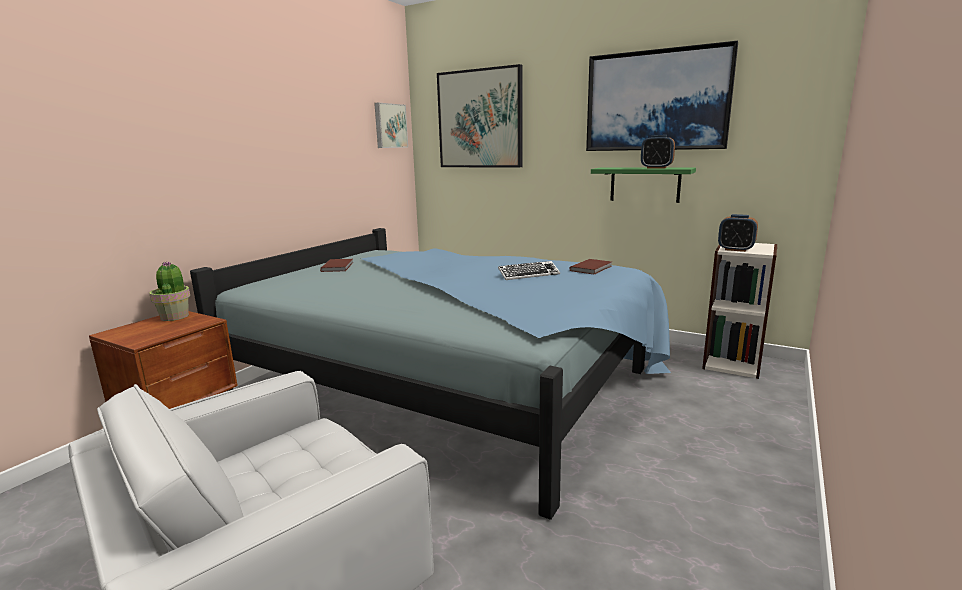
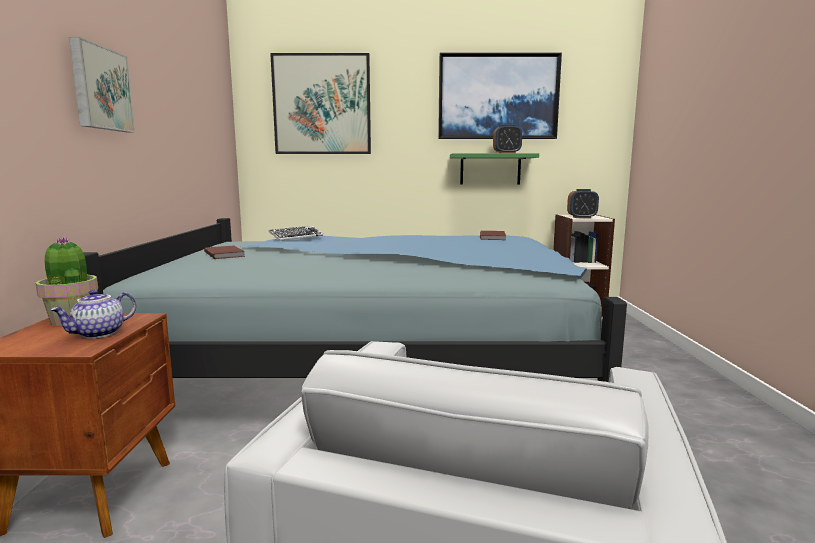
camera: 30 degrees left, 5 degrees down
picture [374,103,408,148] -> picture moved to [69,37,135,132]
keyboard [498,261,560,280] -> keyboard moved to [269,226,323,241]
none -> teapot [50,290,136,339]

